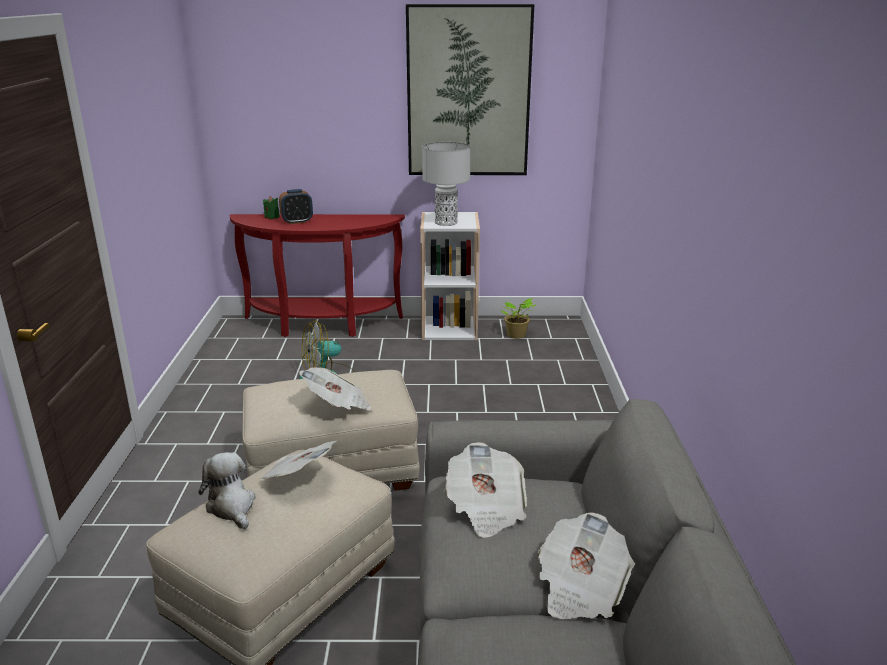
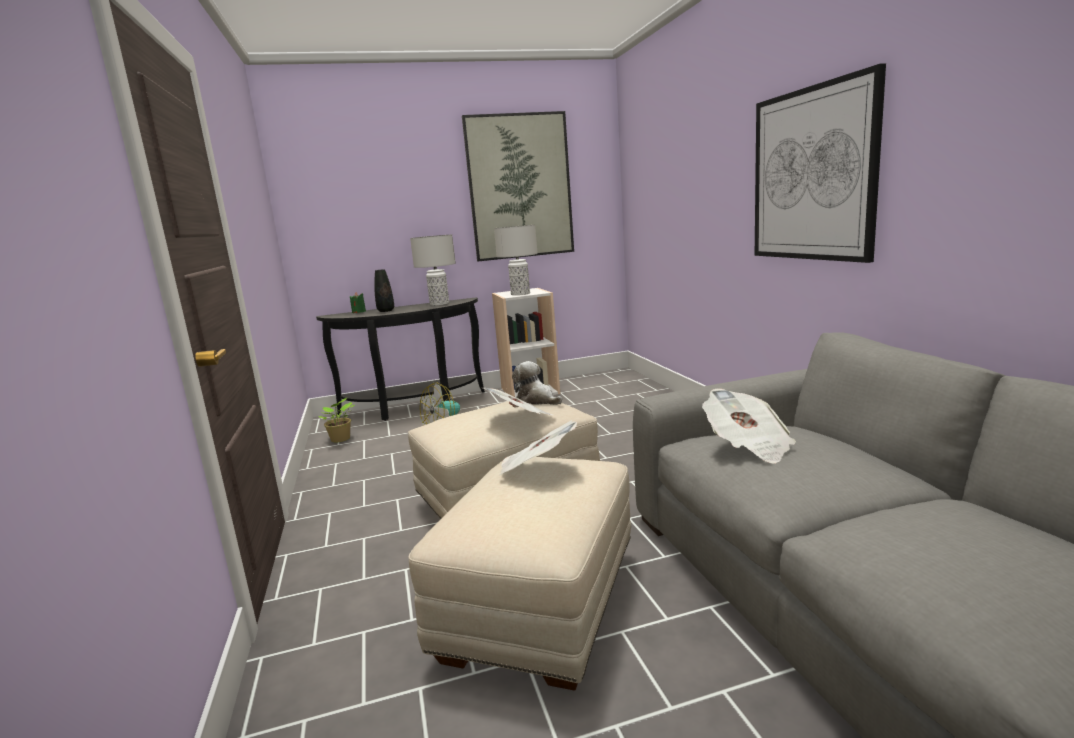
camera: 15 degrees left, 10 degrees down
plush toy [198,452,256,529] -> plush toy moved to [512,361,562,405]
red console table [230,214,405,337] -> black console table [316,297,485,421]
alarm clock [279,189,313,224] -> black vase [374,269,394,312]
potted plant [501,298,536,339] -> potted plant moved to [318,398,354,442]
newspaper [538,512,635,619] -> none
none -> white table lamp [410,234,456,306]
none -> picture [755,64,886,263]

